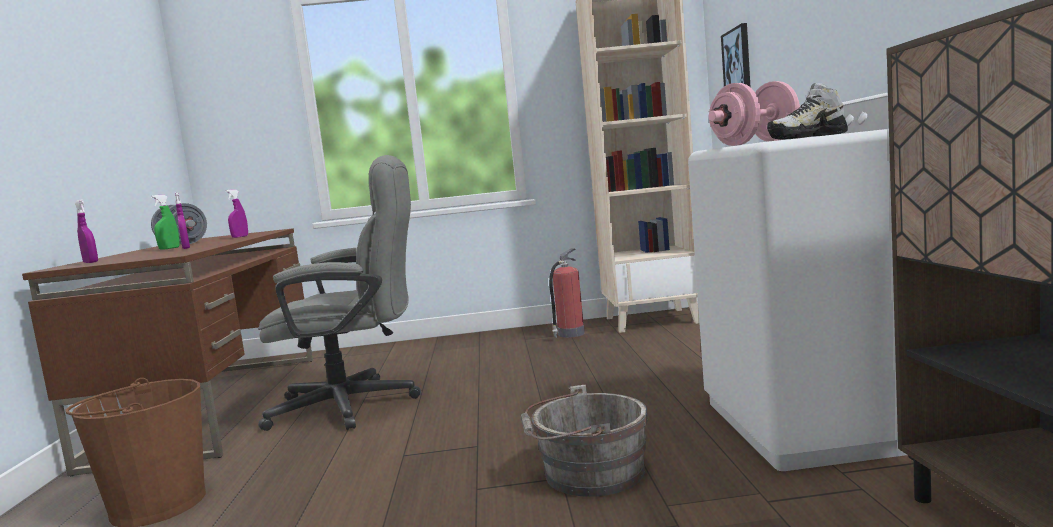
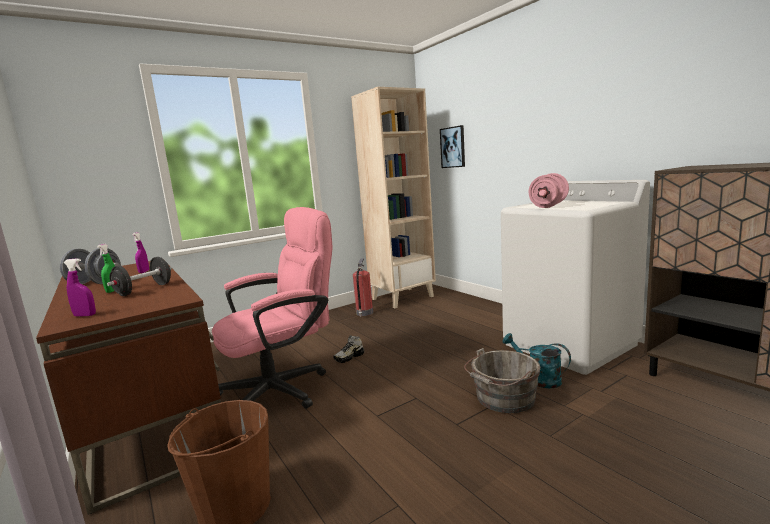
camera: 30 degrees left, 5 degrees up
purple spray bottle [175,192,190,249] -> black dumbbell [107,257,172,296]
grey office chair [258,155,421,431] -> pink office chair [212,207,332,409]
shoe [767,83,848,140] -> shoe moved to [333,335,364,363]
none -> turquoise watering can [503,333,571,388]

